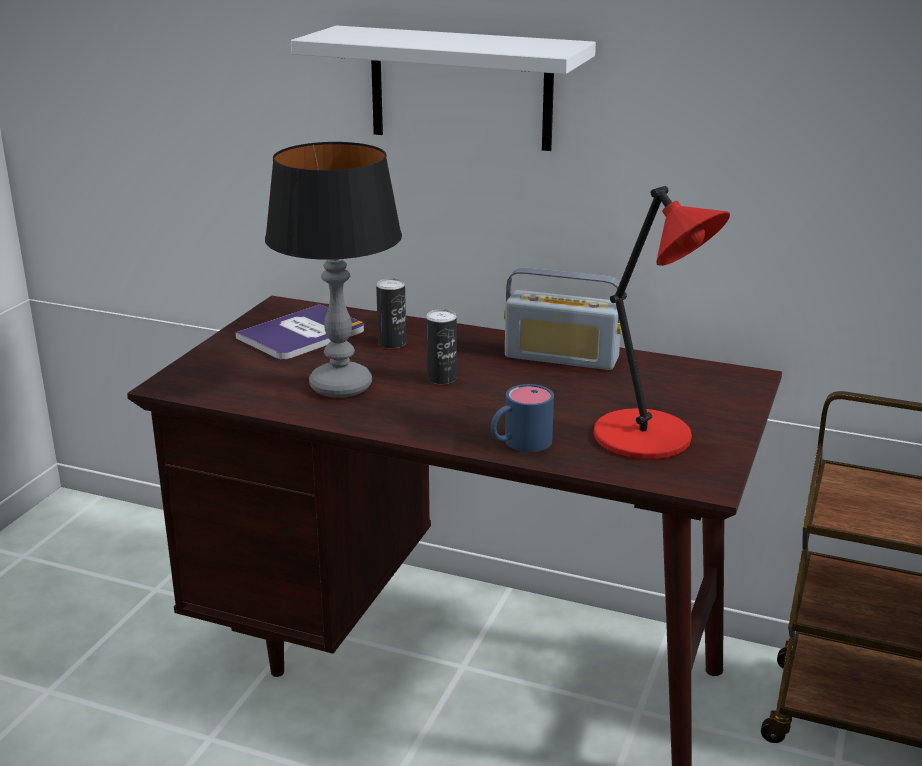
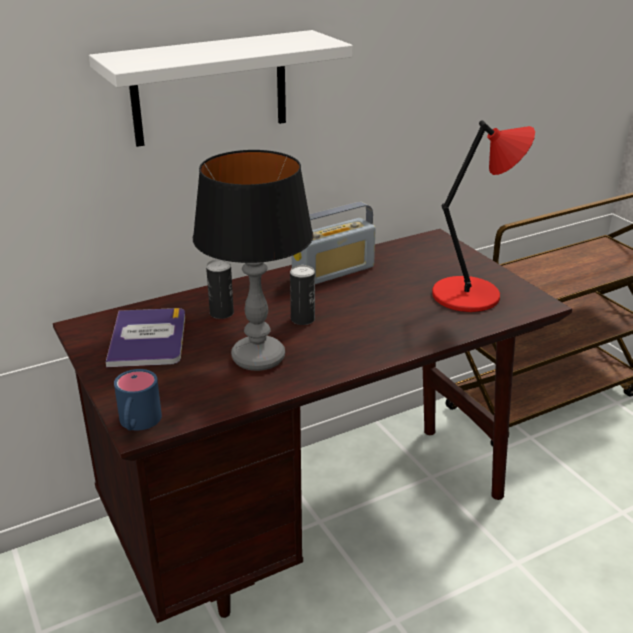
camera: 50 degrees left, 5 degrees up
blue mug [491,384,554,452] -> blue mug moved to [114,369,162,430]

